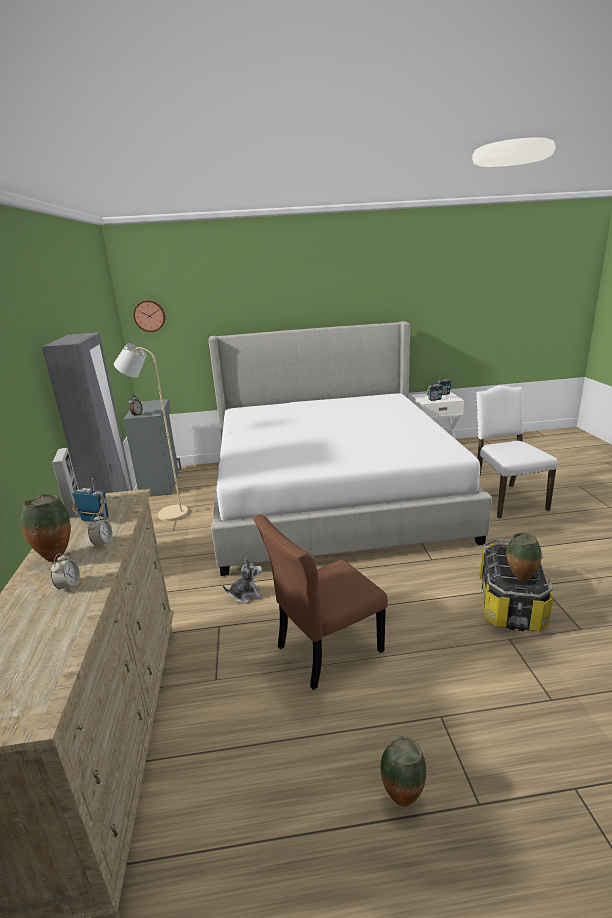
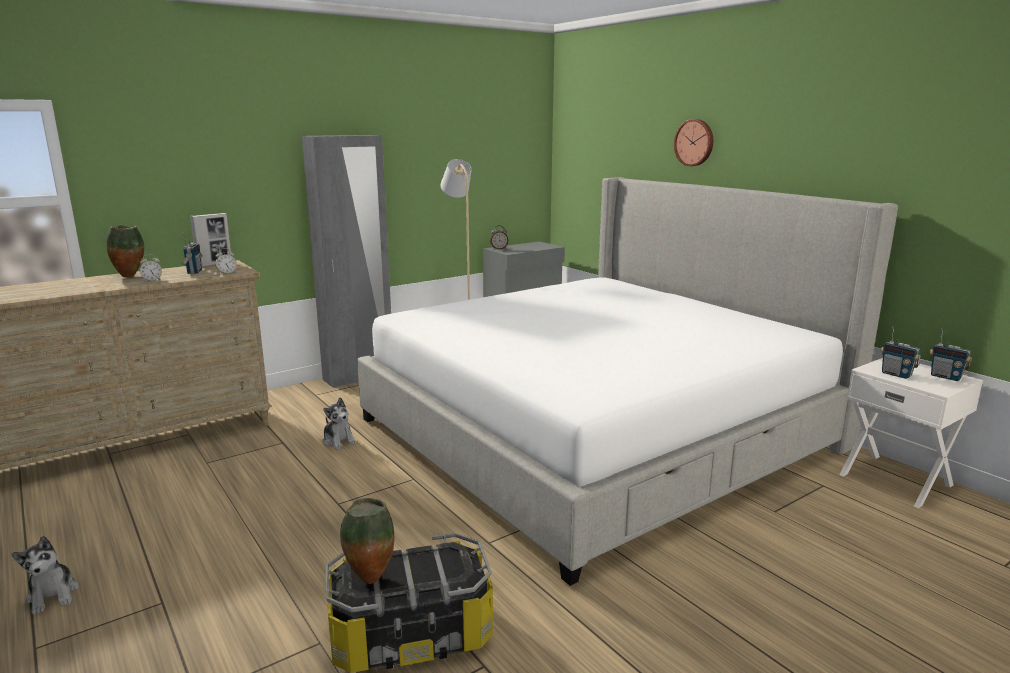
camera: 60 degrees right, 5 degrees down
alarm clock [51,553,80,592] -> alarm clock moved to [215,248,237,274]
wall clock [133,300,165,332] -> wall clock moved to [674,119,713,166]
brown chair [253,514,388,690] -> none
vase [380,736,426,806] -> plush toy [12,536,79,615]
white chair [476,385,558,518] -> none

